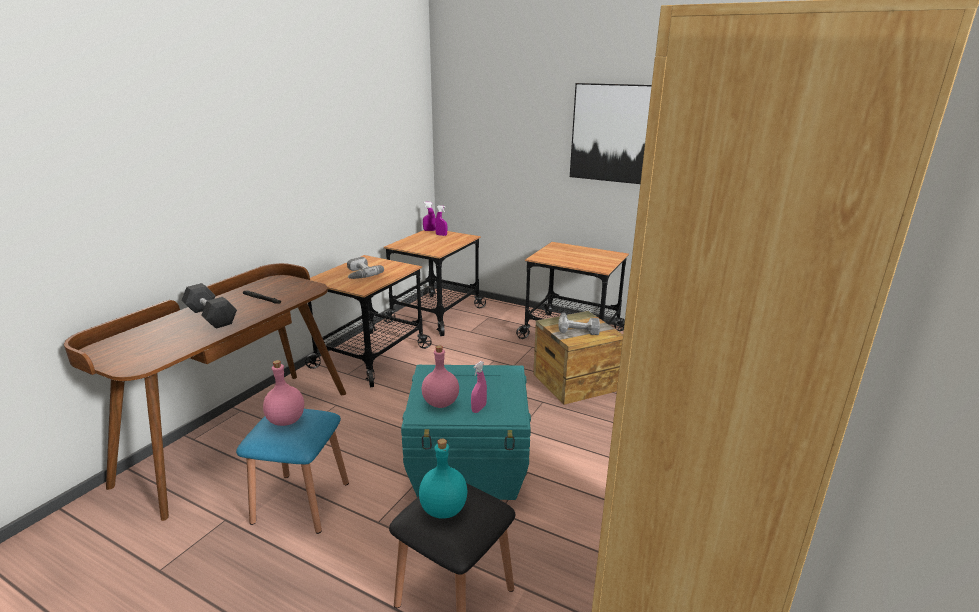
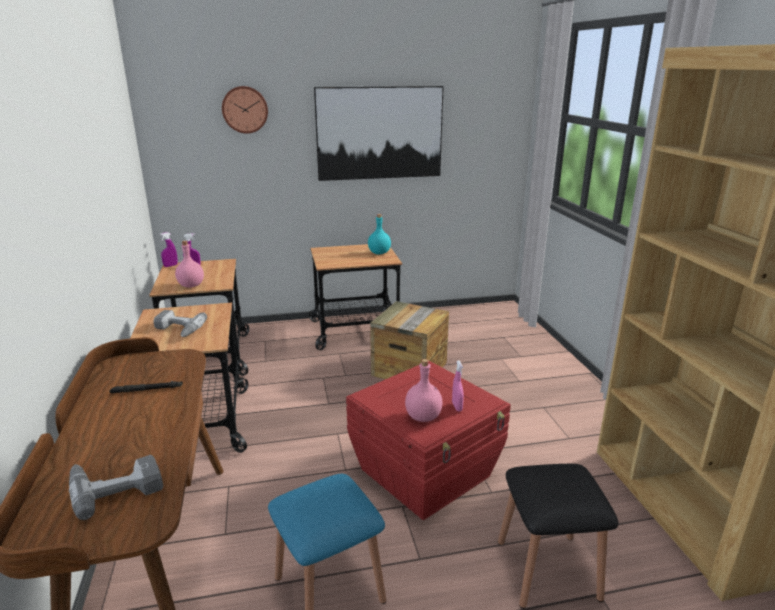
camera: 40 degrees left, 0 degrees up
black dumbbell [181,283,237,329] -> none
pink bottle [263,360,304,426] -> pink bottle moved to [175,241,204,288]
turquoise storage box [401,365,531,500] -> red storage box [346,361,511,520]
turquoise bottle [419,439,467,519] -> turquoise bottle moved to [368,214,391,254]
power drill [559,312,600,335] -> power drill moved to [69,455,163,520]
none -> wall clock [222,86,268,134]

